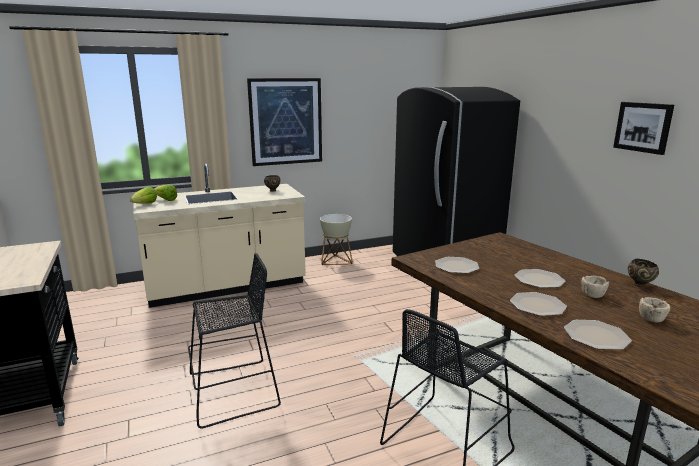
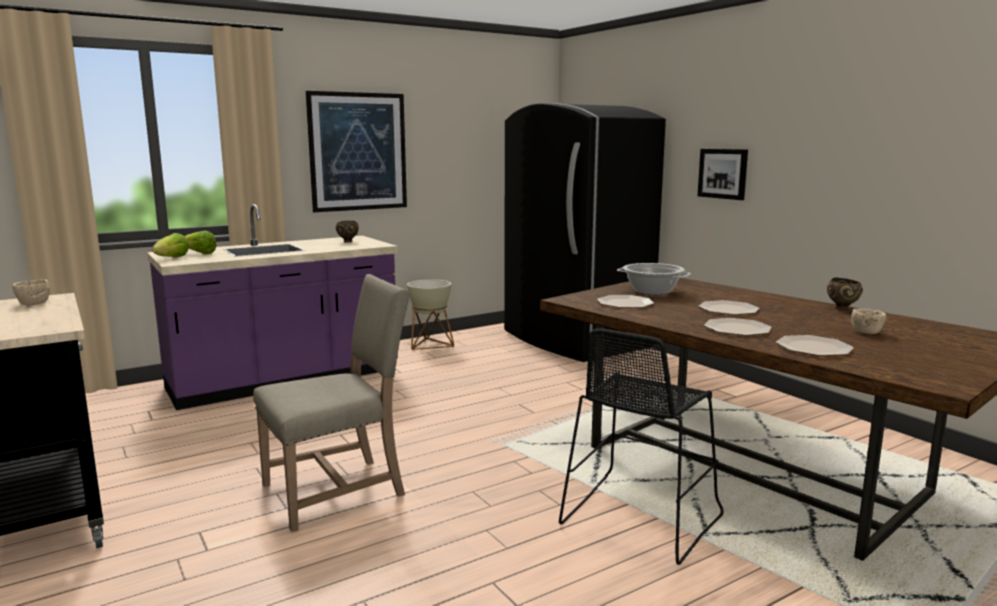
camera: 10 degrees left, 5 degrees down
beige counter [133,164,306,308] -> purple counter [147,204,398,410]
black stool [188,253,281,428] -> beige chair [253,274,411,532]
beige bowl [581,276,609,298] -> beige bowl moved to [12,279,50,305]
picture [613,102,674,155] -> picture moved to [697,149,748,200]
none -> cooking pot [617,263,691,295]

